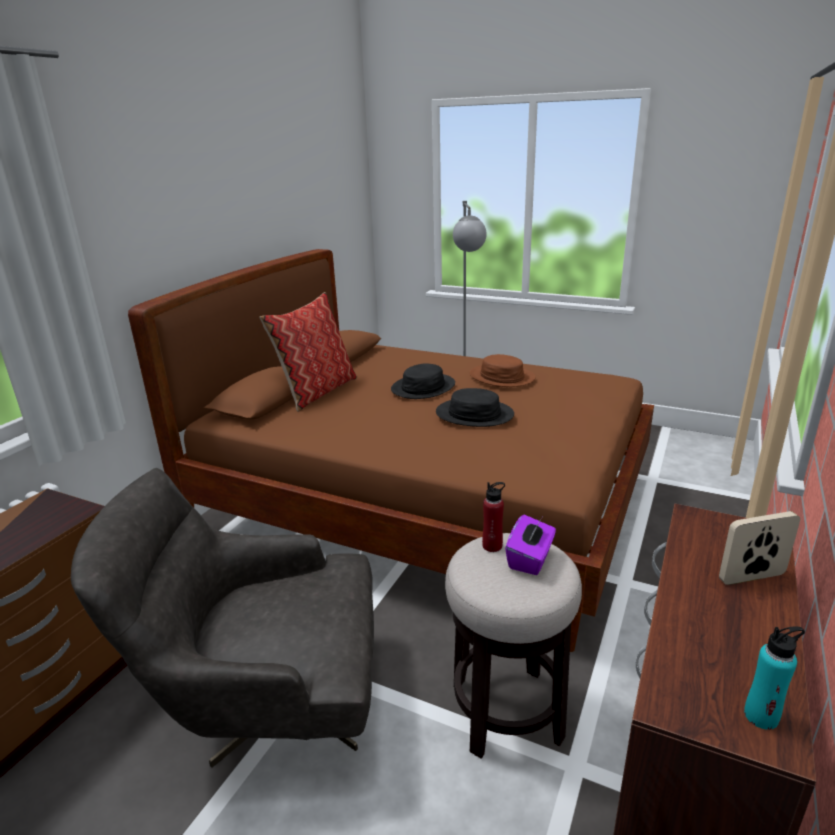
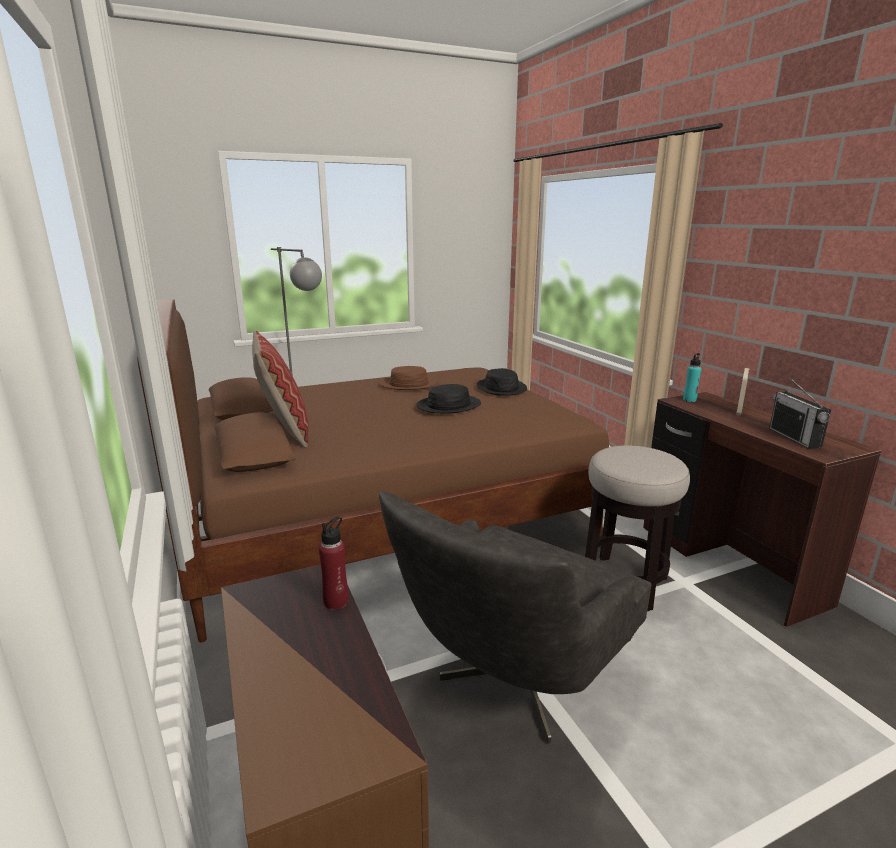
camera: 50 degrees left, 5 degrees down
black hat [391,364,455,399] -> black hat moved to [477,368,527,396]
red bottle [482,482,505,552] -> red bottle moved to [319,517,349,610]
purple tissue box [505,515,556,575] -> none
turquoise bottle [744,626,805,730] -> turquoise bottle moved to [683,353,701,402]
none -> radio [769,377,831,449]

